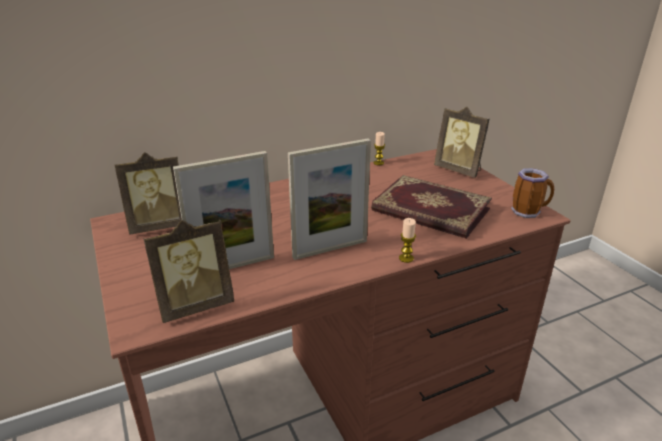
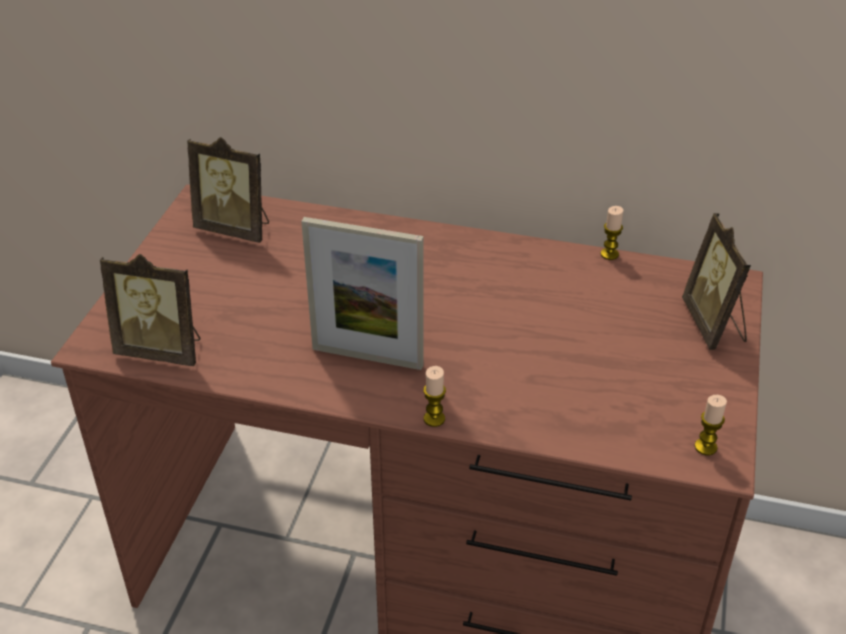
camera: 40 degrees right, 10 degrees up
picture frame [173,151,274,269] -> none
book [371,175,492,239] -> none
mug [511,168,554,218] -> candle [694,395,727,455]

